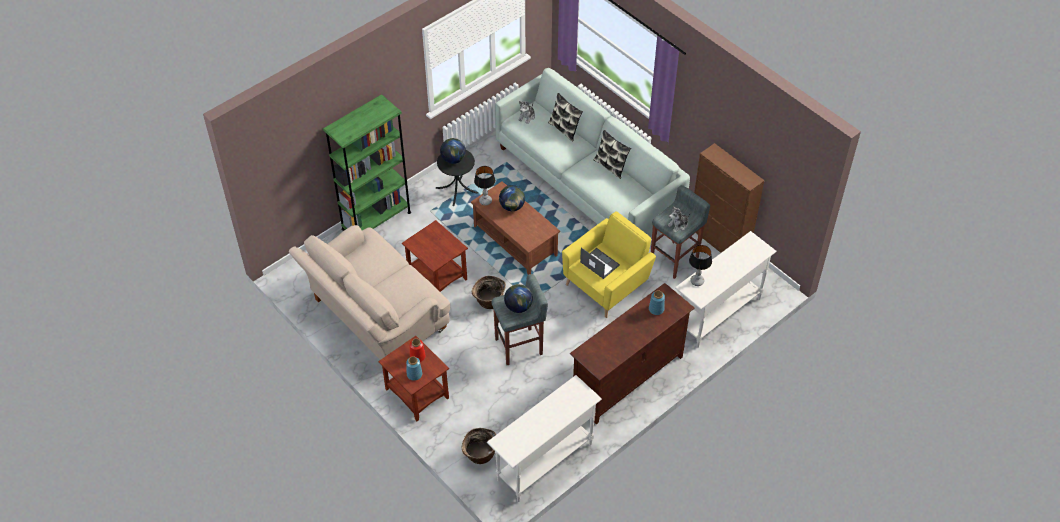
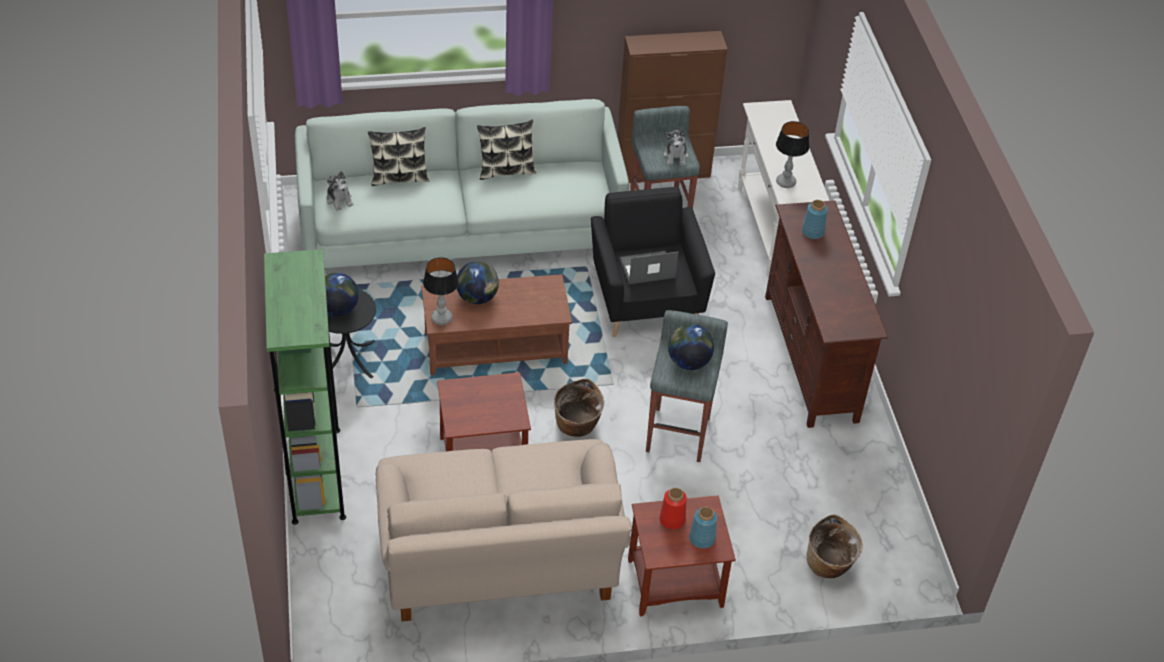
camera: 60 degrees left, 5 degrees down
white console table [487,375,602,502] -> none
yellow armchair [562,211,656,318] -> black armchair [591,187,715,337]

